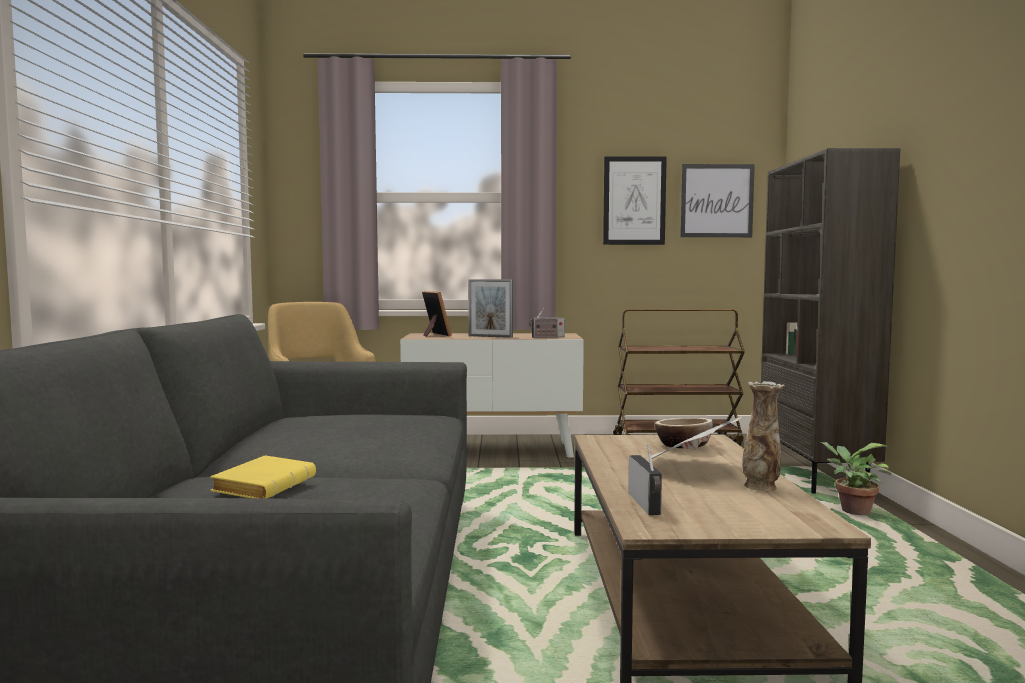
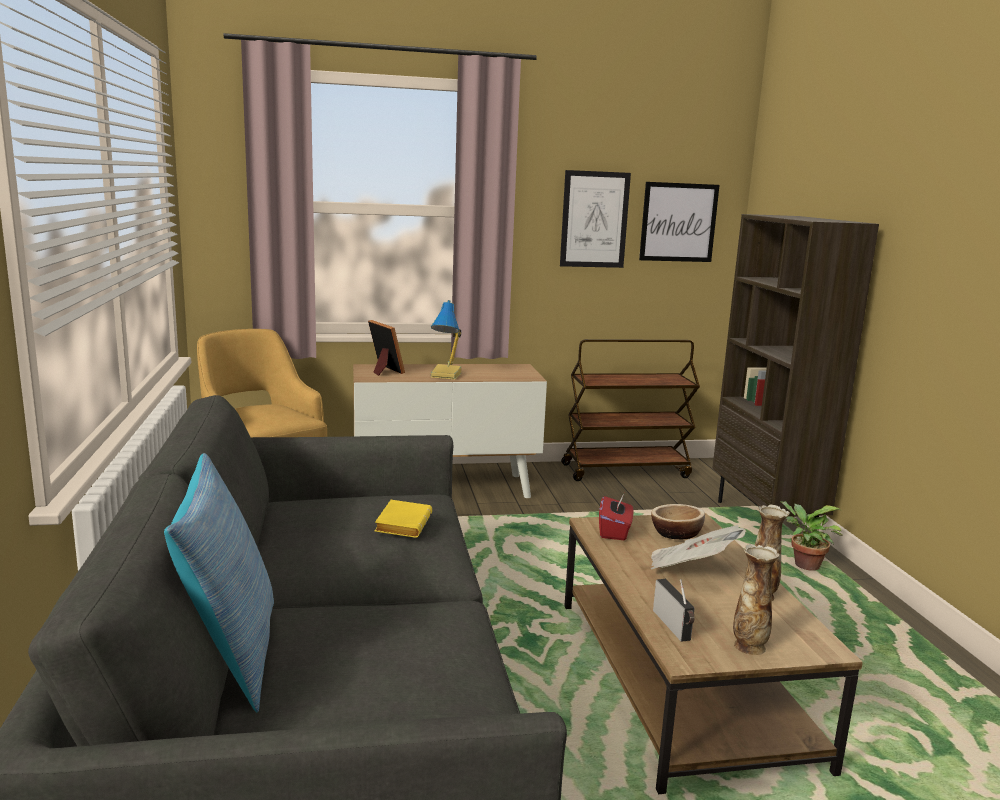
camera: 10 degrees left, 10 degrees up
yellow book [210,455,316,498] -> yellow book moved to [375,500,432,538]
picture frame [468,279,513,338] -> table lamp [431,300,461,380]
radio [529,308,565,338] -> none
none -> pillow [164,453,274,712]
none -> red tissue box [599,496,633,540]
none -> vase [733,544,779,655]

